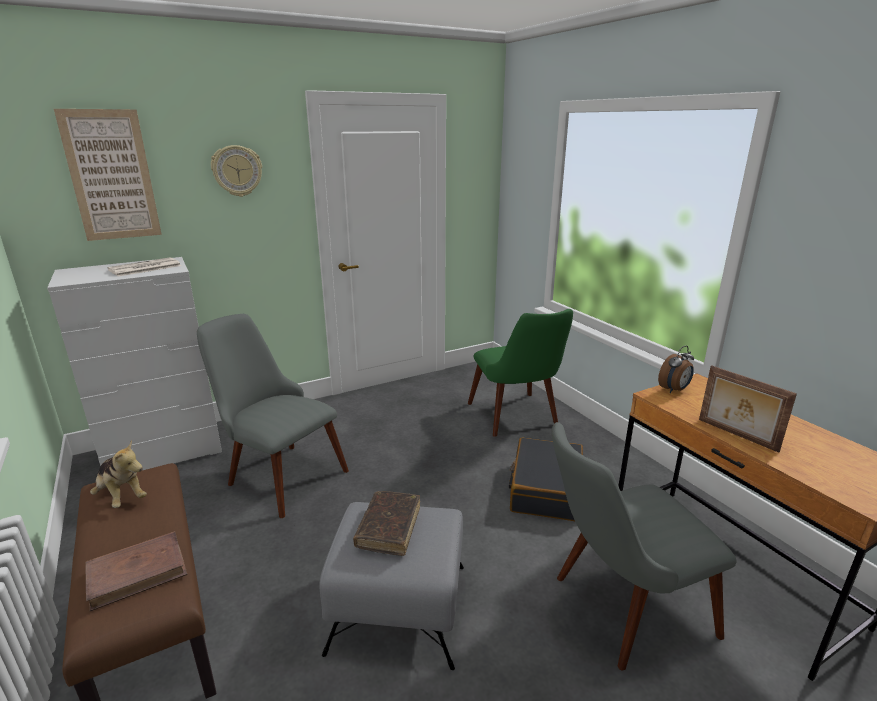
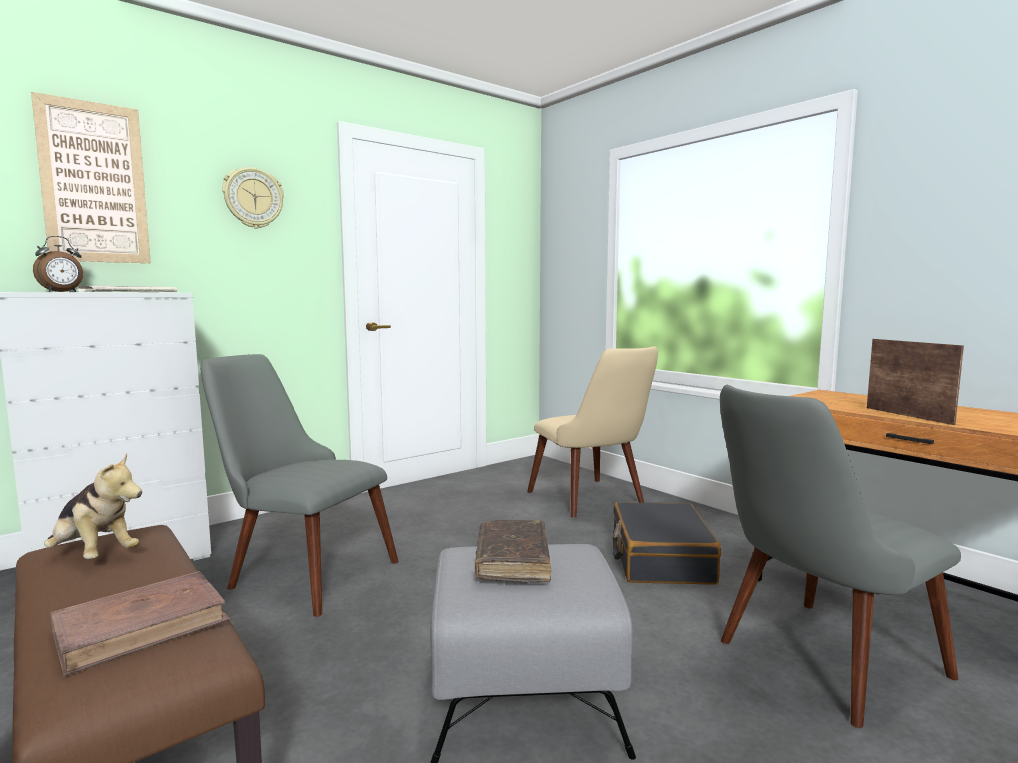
camera: 10 degrees left, 15 degrees down
green chair [468,309,573,437] -> beige chair [527,346,658,518]
alarm clock [658,345,694,393] -> alarm clock moved to [33,236,83,292]
picture frame [699,365,797,452] -> picture frame turned 150 degrees counterclockwise [867,339,964,425]

